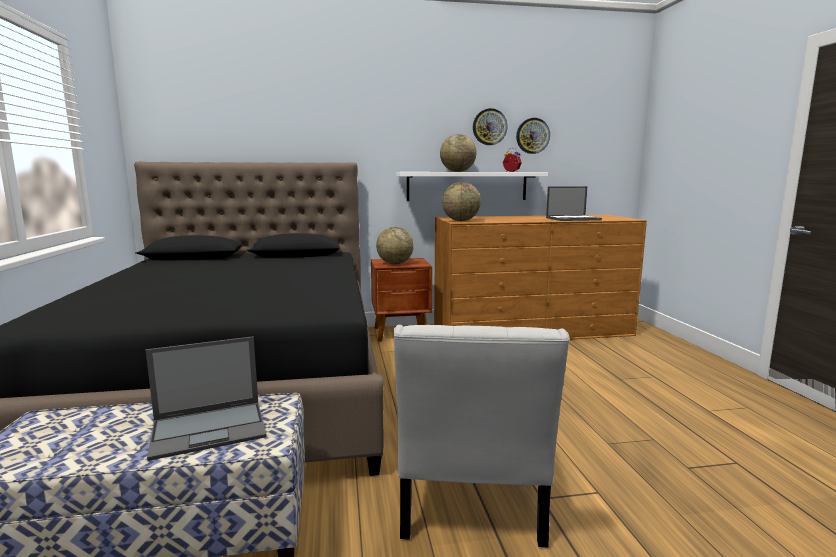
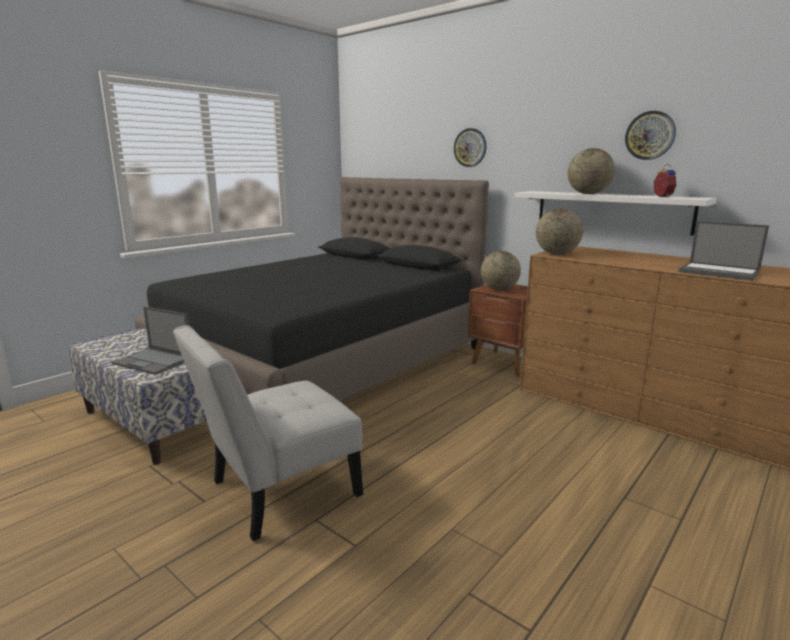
camera: 50 degrees right, 5 degrees up
wall clock [516,118,550,154] -> wall clock moved to [454,128,486,167]

